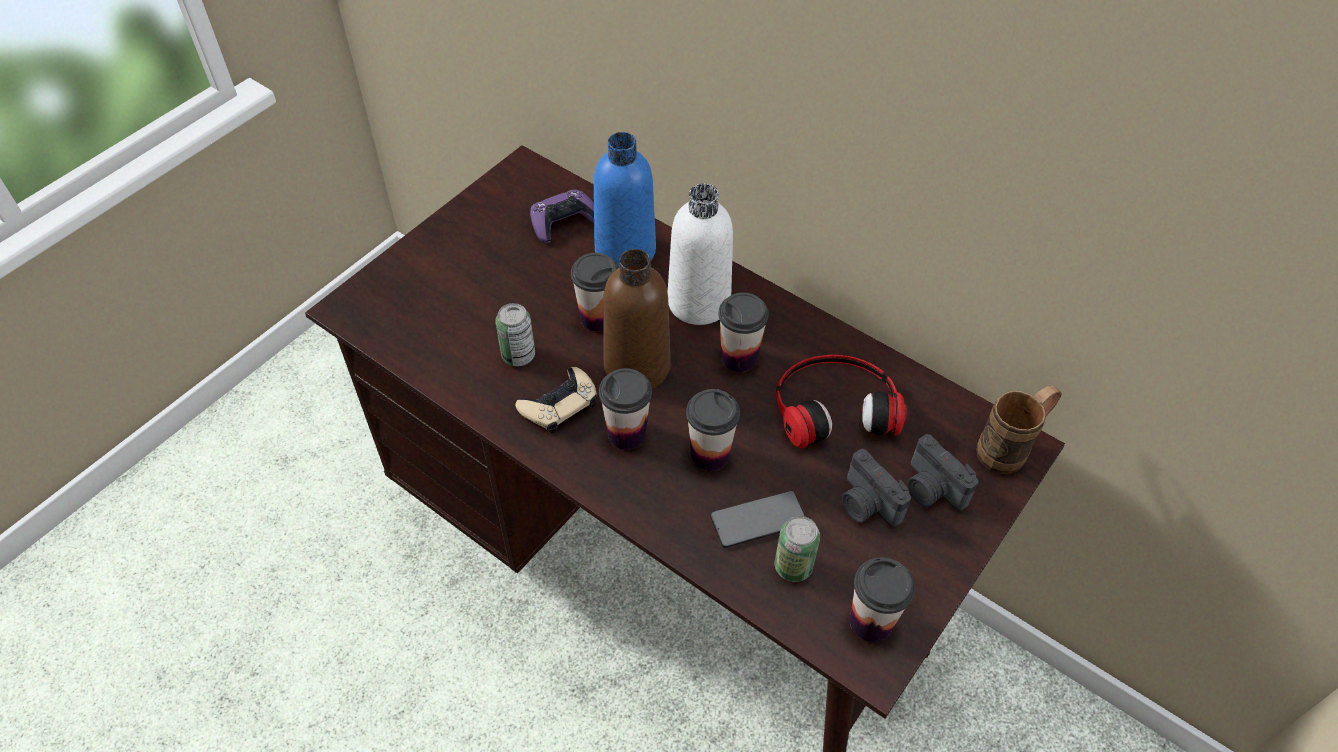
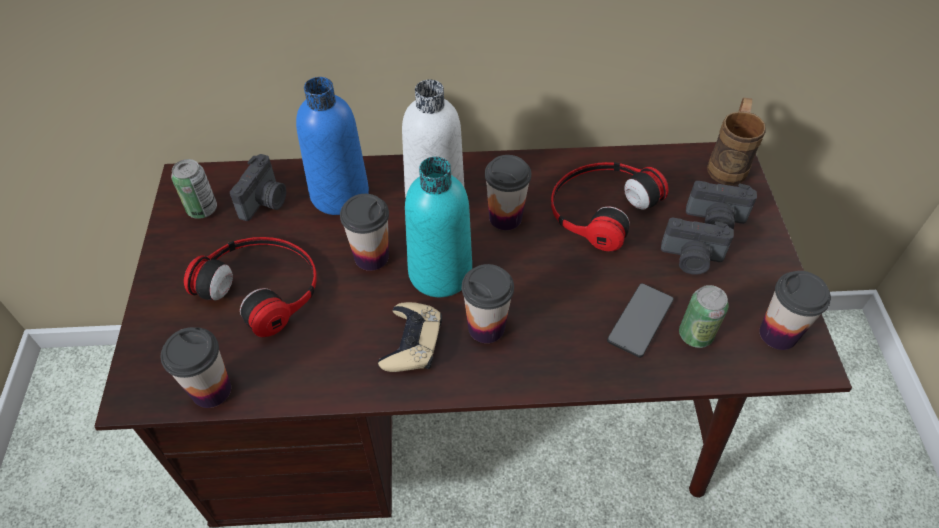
camera: 40 degrees left, 0 degrees up
can [495,303,535,366] -> can moved to [171,159,217,219]
purple game controller [530,189,594,244] -> camera [230,154,286,221]
brown bottle [603,249,671,389] -> turquoise bottle [405,157,472,297]
cup [686,389,740,471] -> cup moved to [161,327,231,408]
none -> headphones [184,237,317,337]

